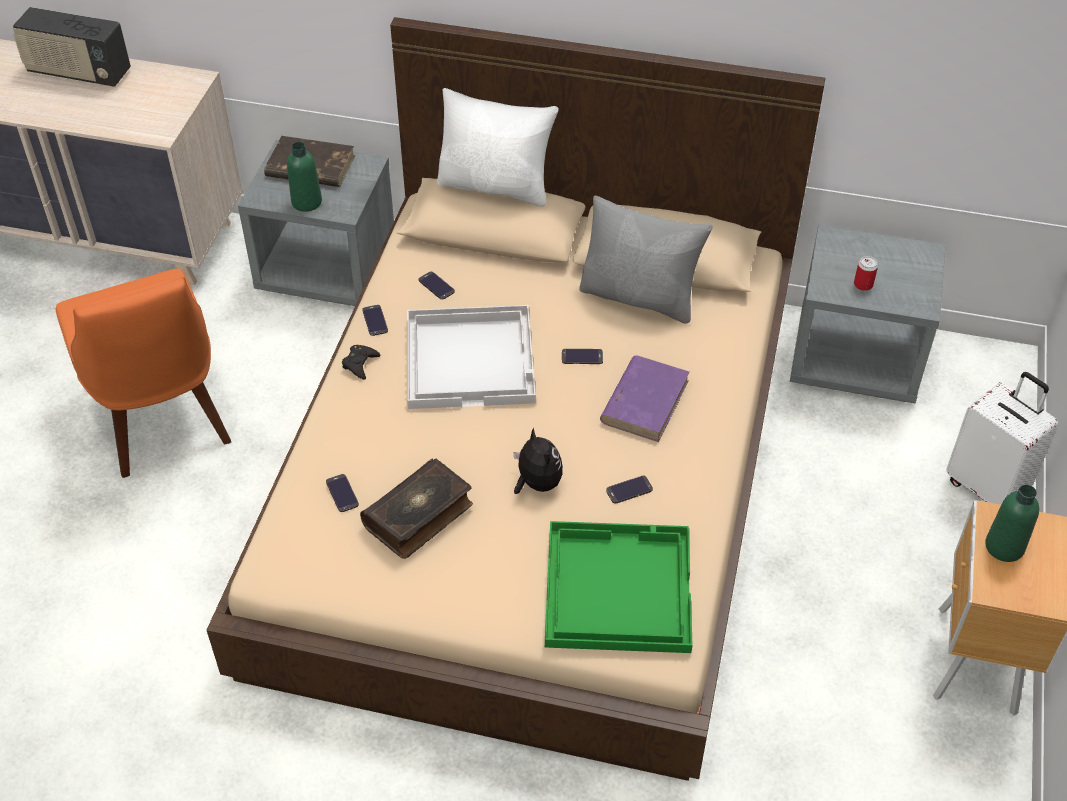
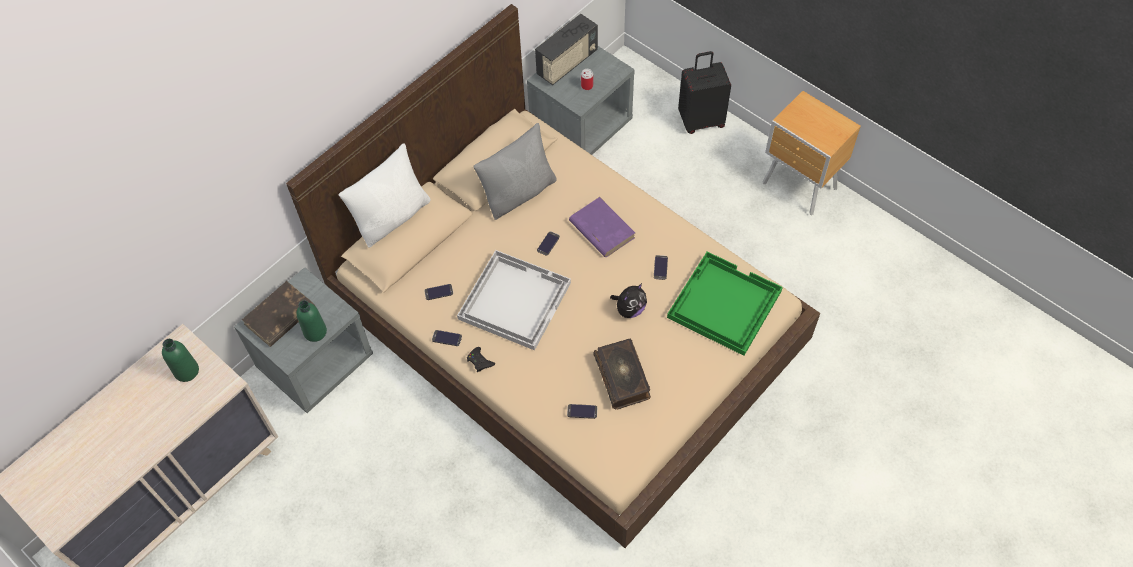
camera: 60 degrees left, 10 degrees up
radio [13,7,131,87] -> radio moved to [535,14,598,85]
orange chair [56,269,231,478] -> none
plush toy [514,427,563,494] -> plush toy turned 135 degrees clockwise [610,283,647,318]
white suitcase [946,372,1058,505] -> black suitcase [678,51,731,134]
green bottle [985,484,1039,562] -> green bottle moved to [162,339,199,382]

